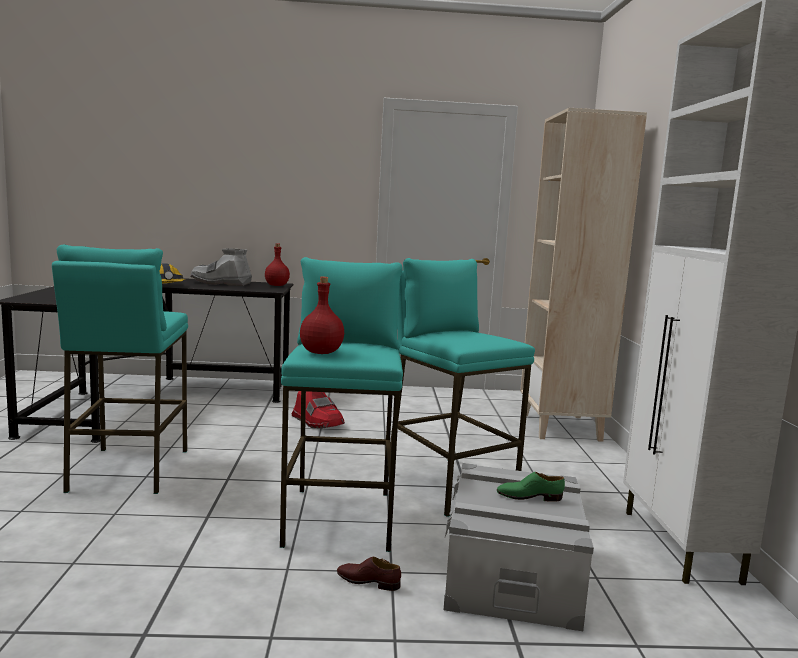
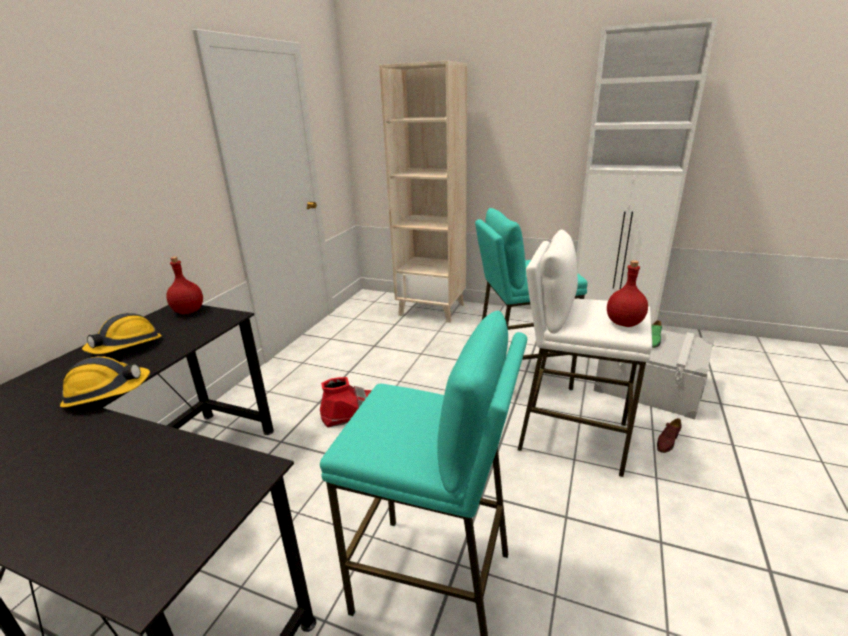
camera: 65 degrees left, 15 degrees up
grey boot [190,248,252,286] -> hard hat [82,313,162,354]
turquoise stool [280,257,403,552] -> white stool [518,230,652,477]

